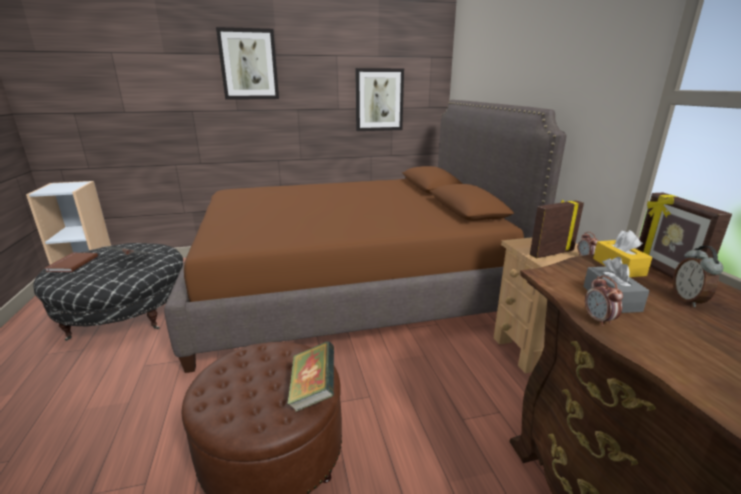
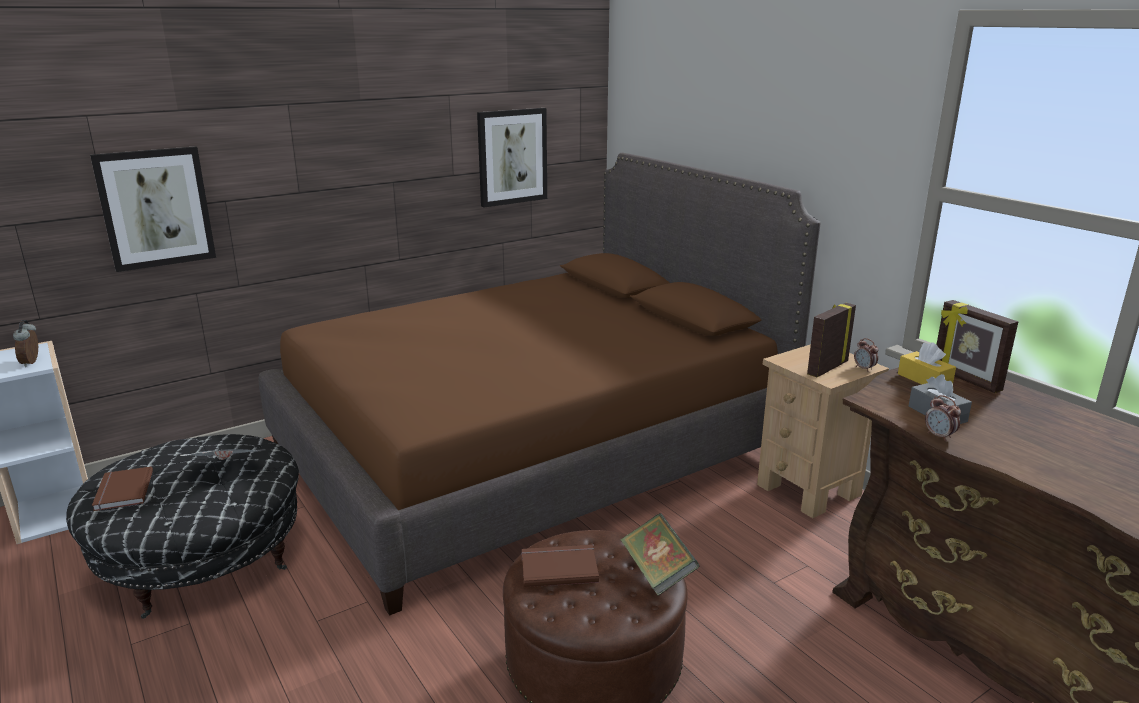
camera: 20 degrees left, 0 degrees up
picture [216,27,279,100] -> picture moved to [90,146,216,272]
alarm clock [673,245,724,307] -> alarm clock moved to [13,320,38,367]
none -> brown book [522,545,599,587]

